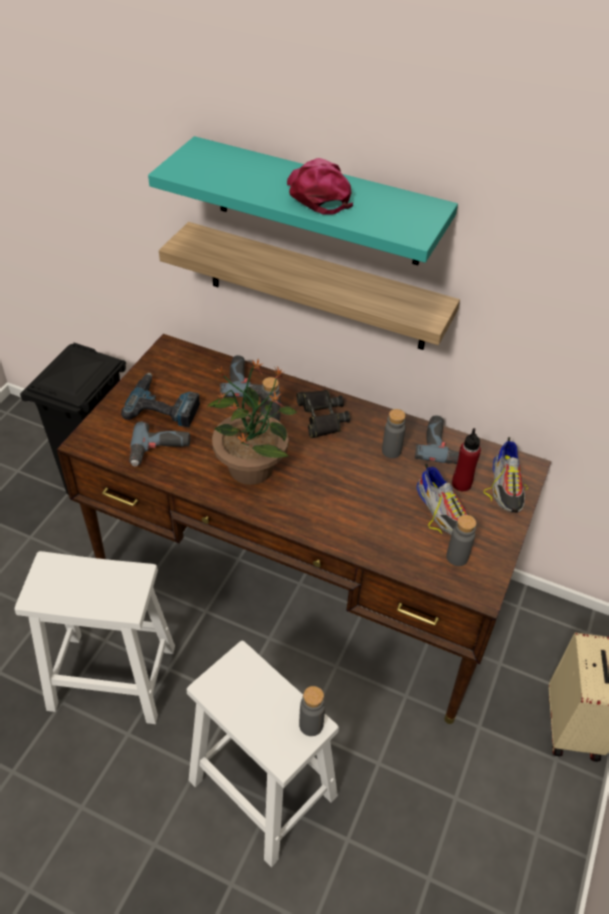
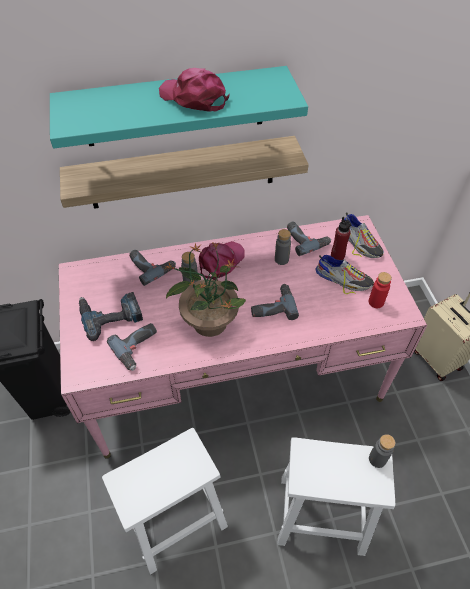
camera: 35 degrees left, 5 degrees up
brown desk [57,334,551,724] -> pink desk [59,215,427,459]
black binoculars [296,390,350,438] -> pink cap [199,241,244,281]
grey bottle [446,515,476,566] -> red bottle [369,272,392,308]
none -> power drill [251,284,299,320]

